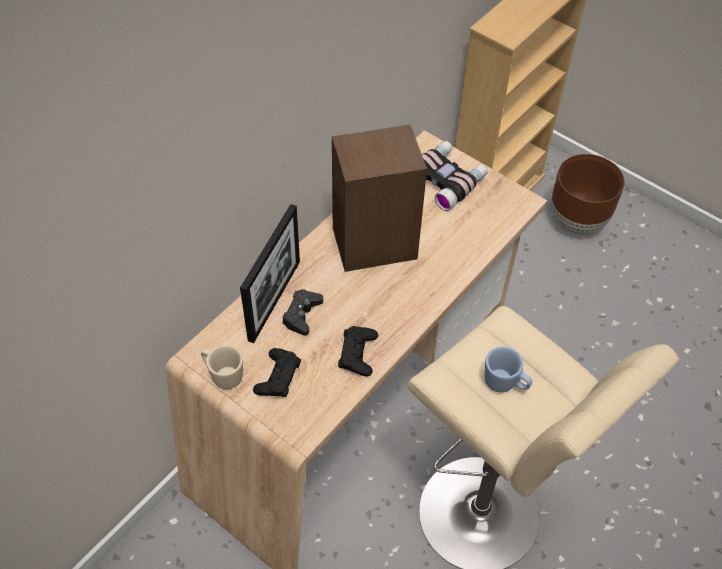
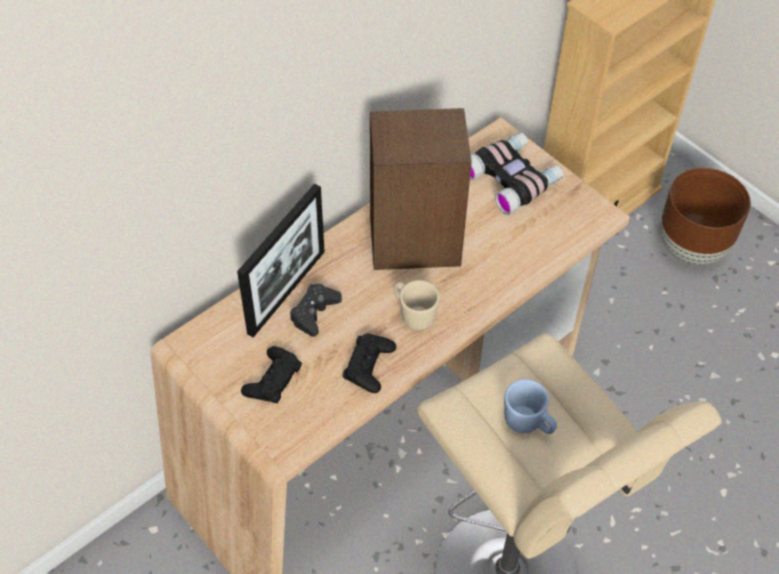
camera: 10 degrees right, 0 degrees up
beige mug [201,345,243,389] -> beige mug moved to [393,280,440,330]

